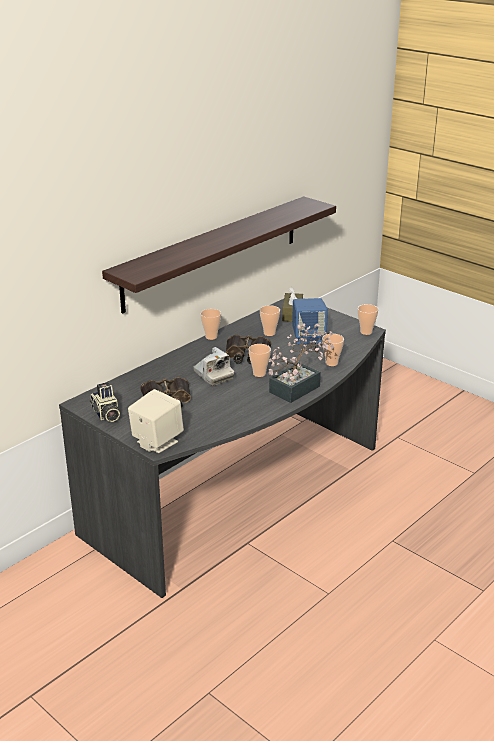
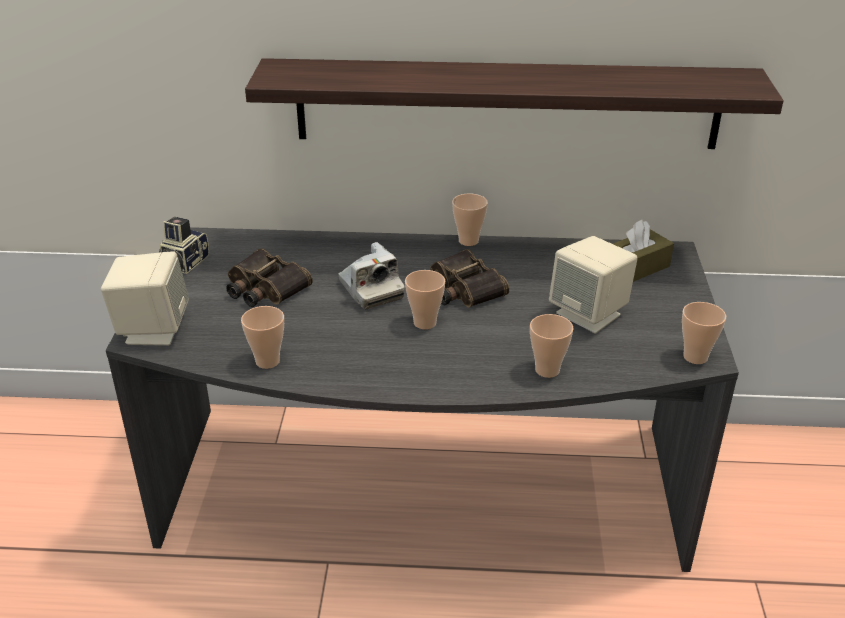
camera: 50 degrees right, 5 degrees up
camera [193,347,234,386] -> camera turned 45 degrees counterclockwise [339,242,405,310]
cup [260,305,280,336] -> cup moved to [241,306,284,369]
potted plant [268,323,334,403] -> none
blue speaker [292,298,328,344] -> beige speaker [549,236,638,333]

